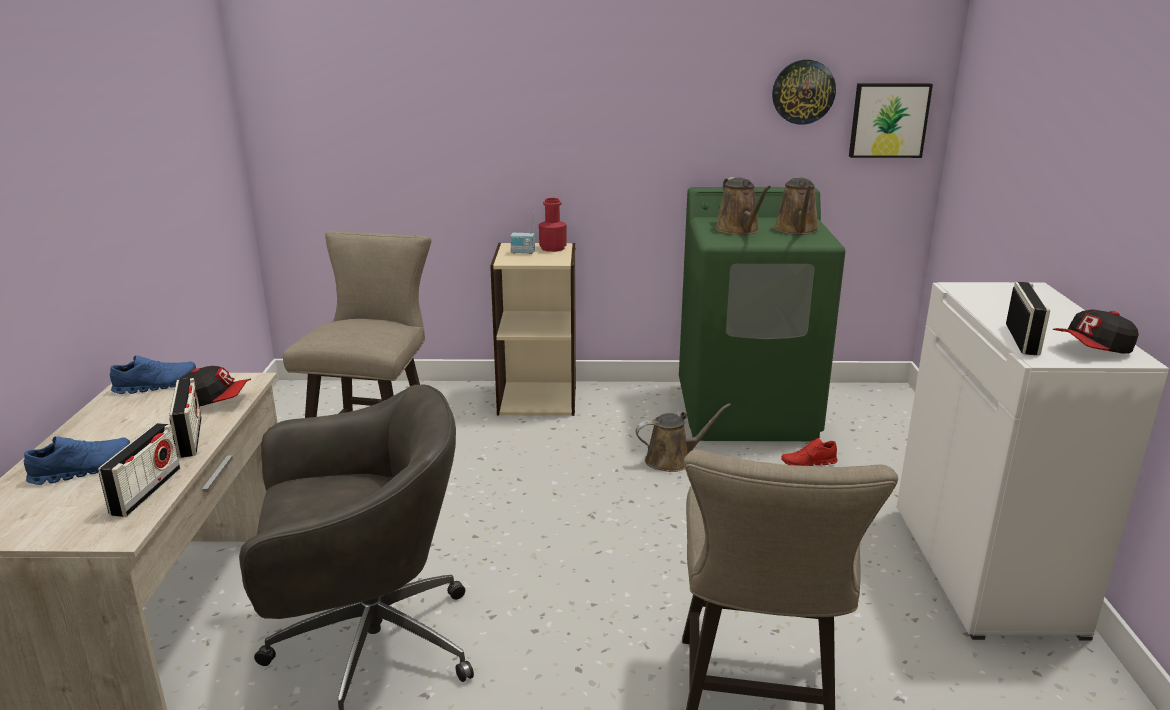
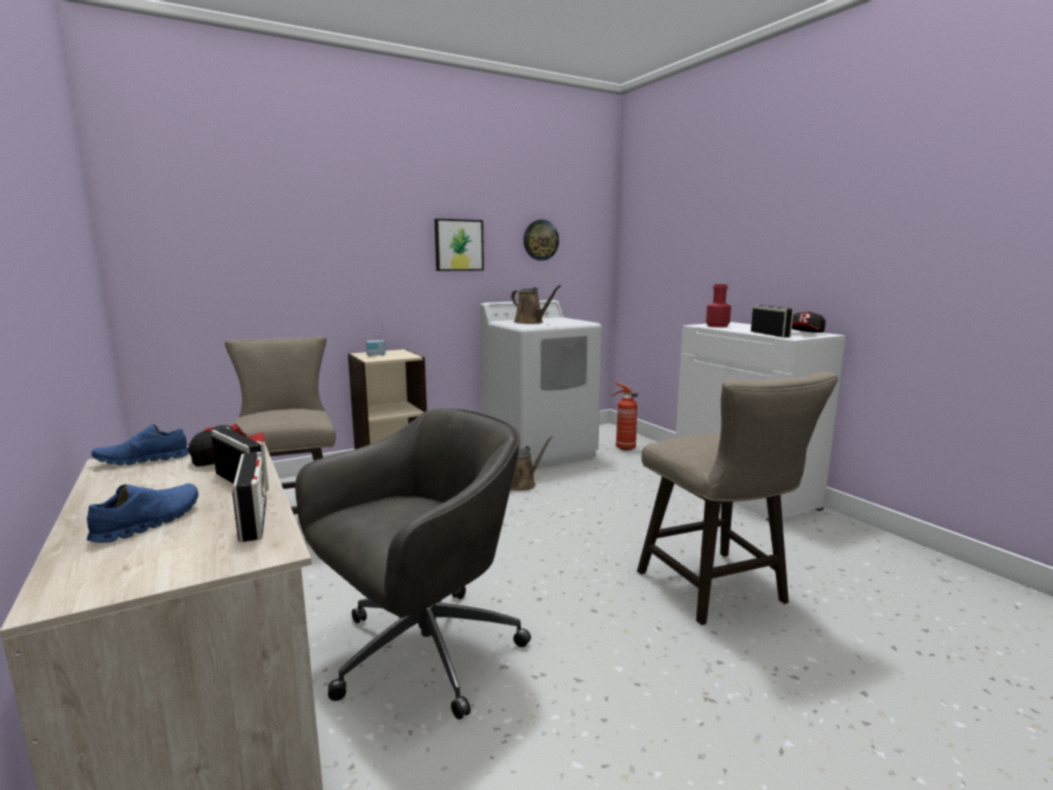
camera: 30 degrees left, 10 degrees down
blue shoe [110,355,196,394] -> blue shoe turned 150 degrees counterclockwise [92,424,189,465]
red bottle [539,198,567,252] -> red bottle moved to [706,284,731,327]
green washing machine [679,187,845,441] -> white washing machine [480,300,602,469]
brown watering can [774,177,819,235] -> none
red shoe [781,438,838,466] -> none
picture [849,83,933,158] -> picture moved to [435,219,484,271]
none -> fire extinguisher [611,382,638,450]

